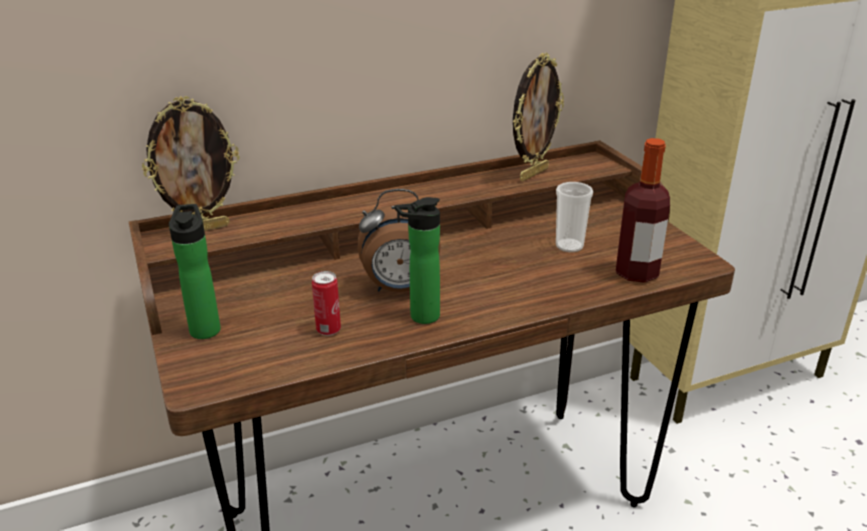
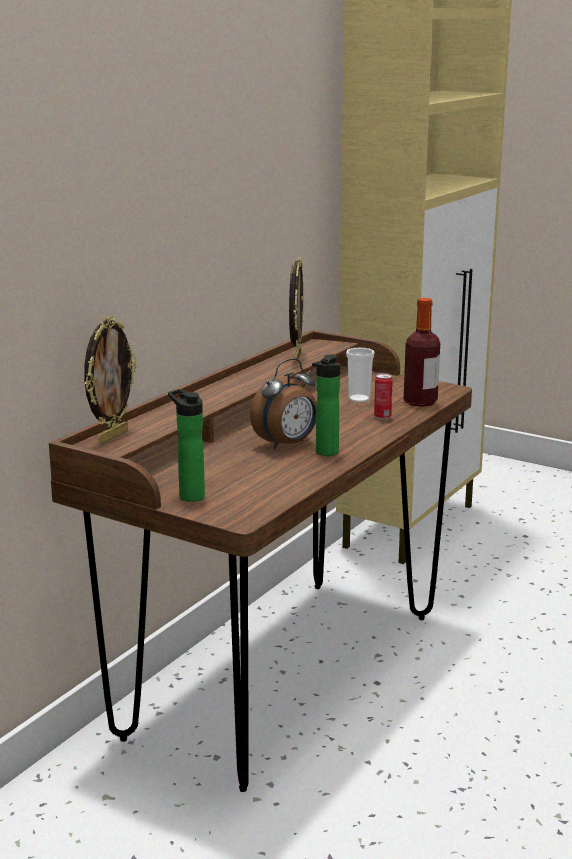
camera: 35 degrees left, 10 degrees down
can [312,271,341,336] -> can moved to [374,373,393,419]

